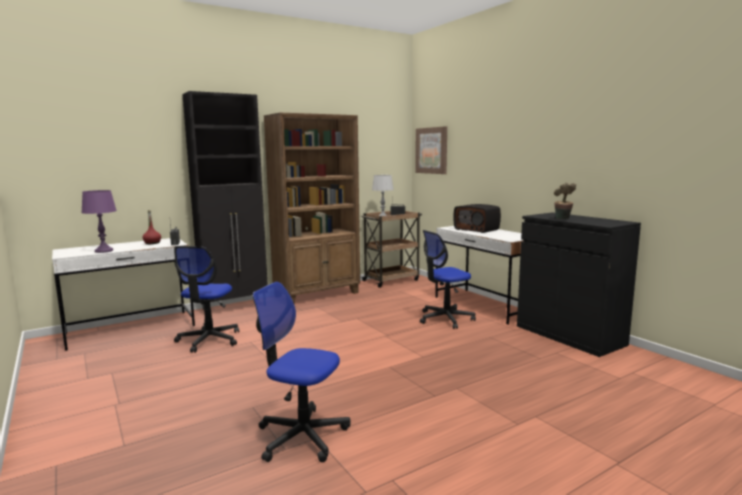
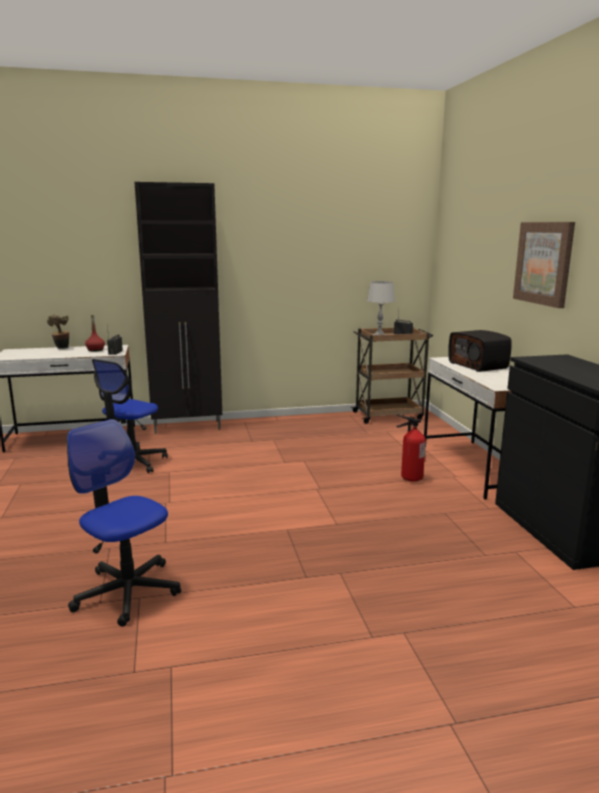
camera: 20 degrees right, 5 degrees up
purple table lamp [81,190,117,253] -> none
brown bookcase [264,113,360,304] -> none
picture [415,126,447,174] -> picture moved to [513,222,575,308]
office chair [420,230,476,329] -> fire extinguisher [396,415,426,482]
potted plant [554,182,576,219] -> potted plant moved to [47,314,69,349]

